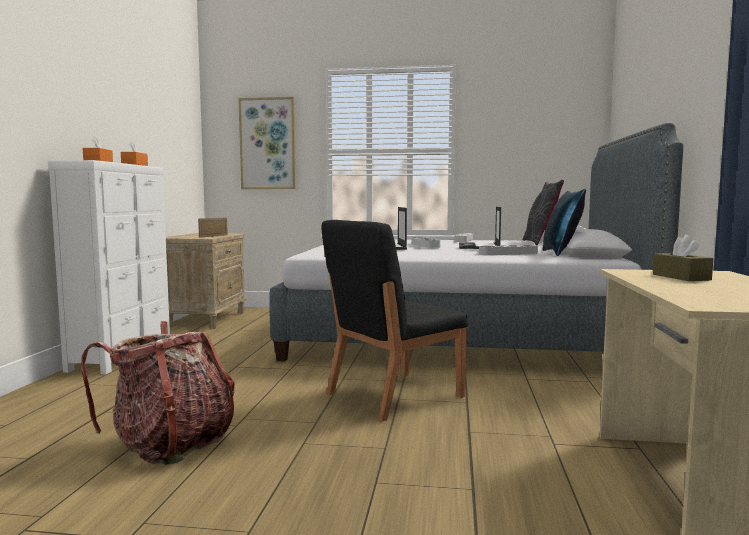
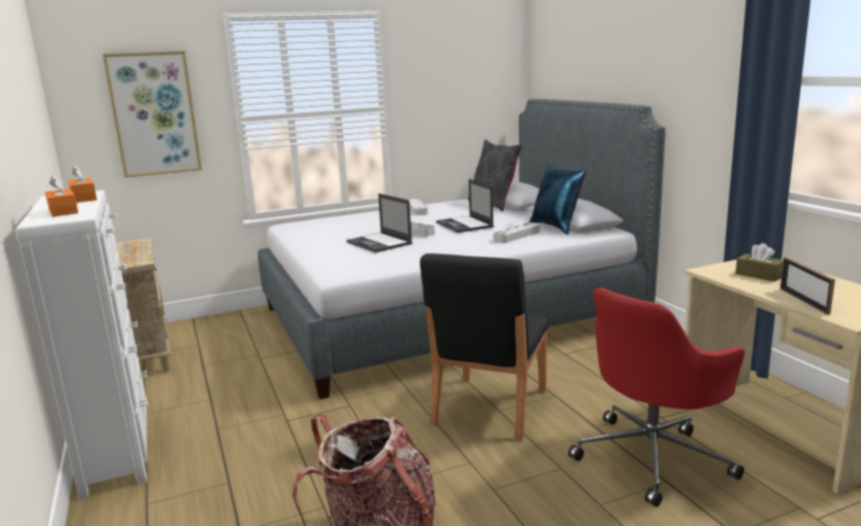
camera: 30 degrees left, 10 degrees up
picture frame [198,217,228,238] -> picture frame moved to [780,257,835,315]
none -> red office chair [568,287,745,507]

